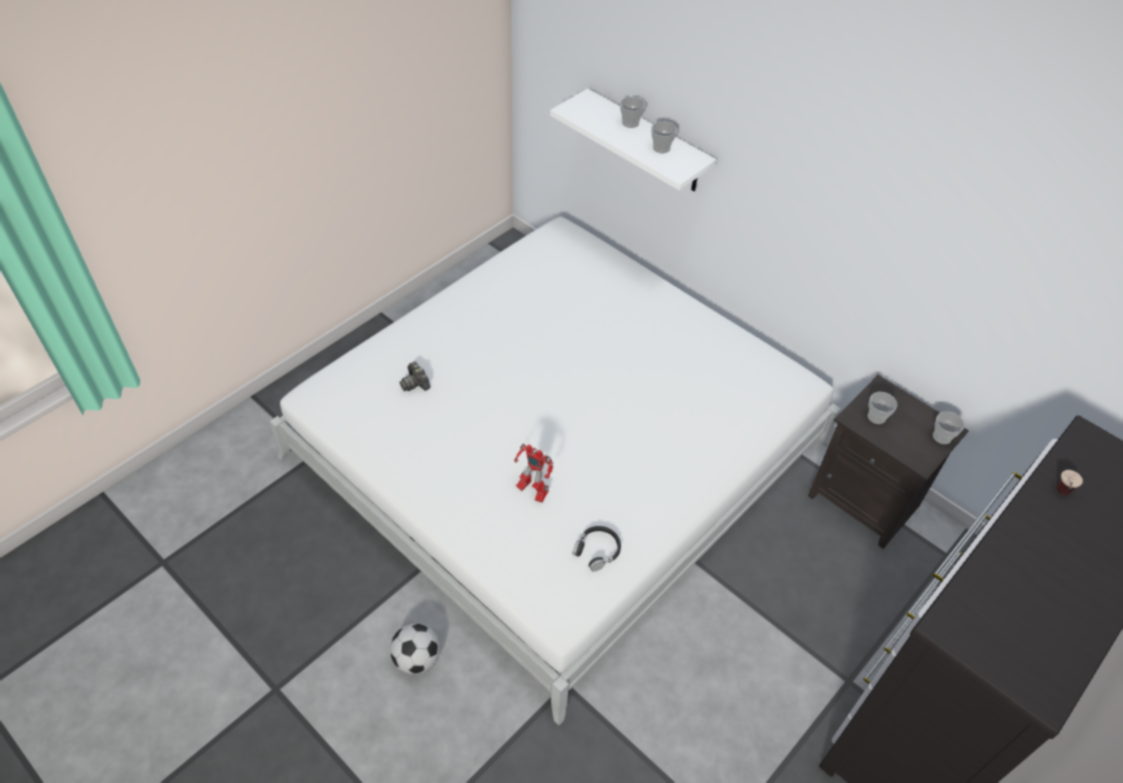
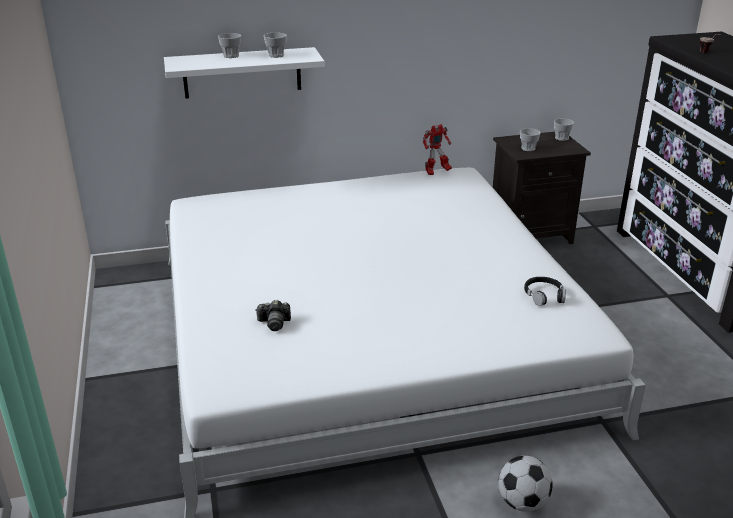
camera: 55 degrees left, 20 degrees down
toy robot [514,443,553,502] -> toy robot moved to [423,124,452,175]

